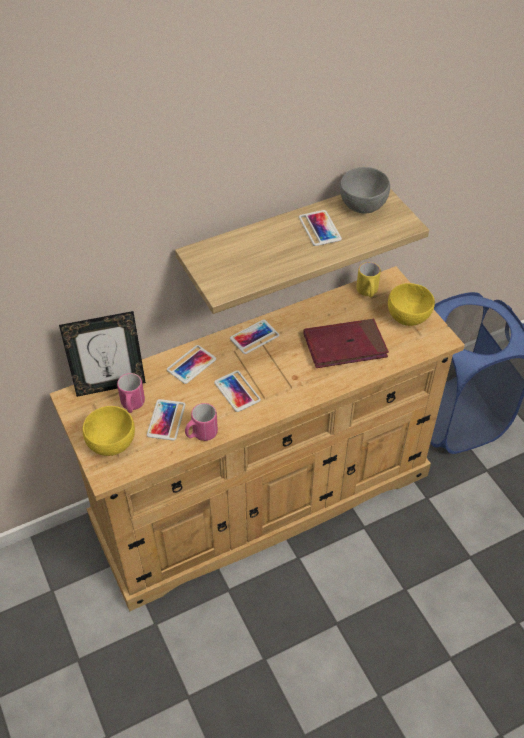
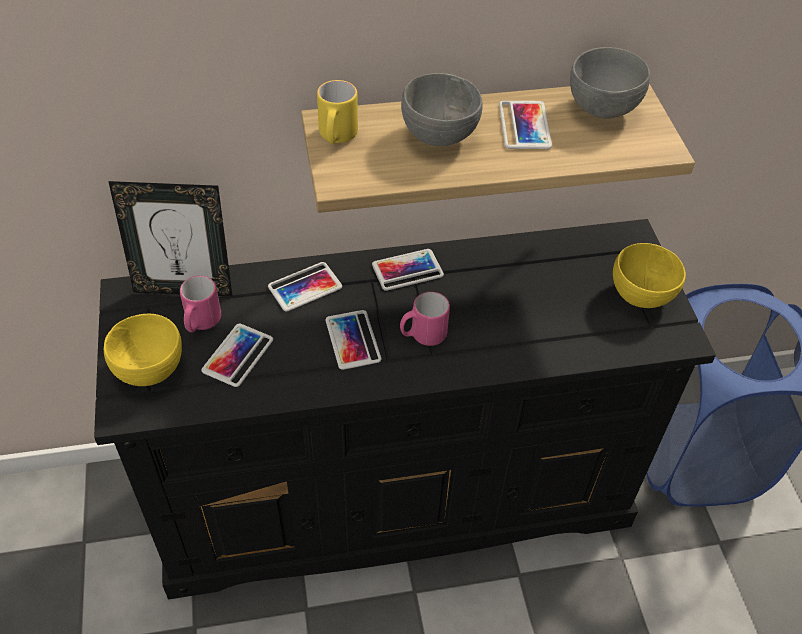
camera: 15 degrees right, 0 degrees up
beige dresser [50,266,465,611] -> black dresser [94,219,716,600]
pink mug [185,403,218,441] -> pink mug moved to [400,291,450,346]
red book [303,319,389,368] -> none
yellow mug [356,262,381,297] -> yellow mug moved to [317,80,358,144]
none -> grey bowl [401,73,483,146]

